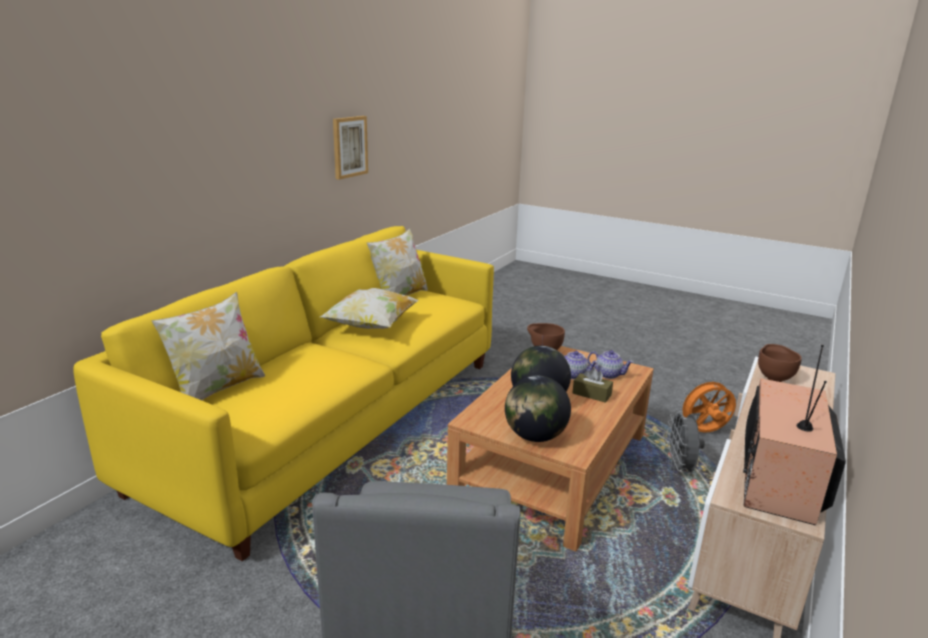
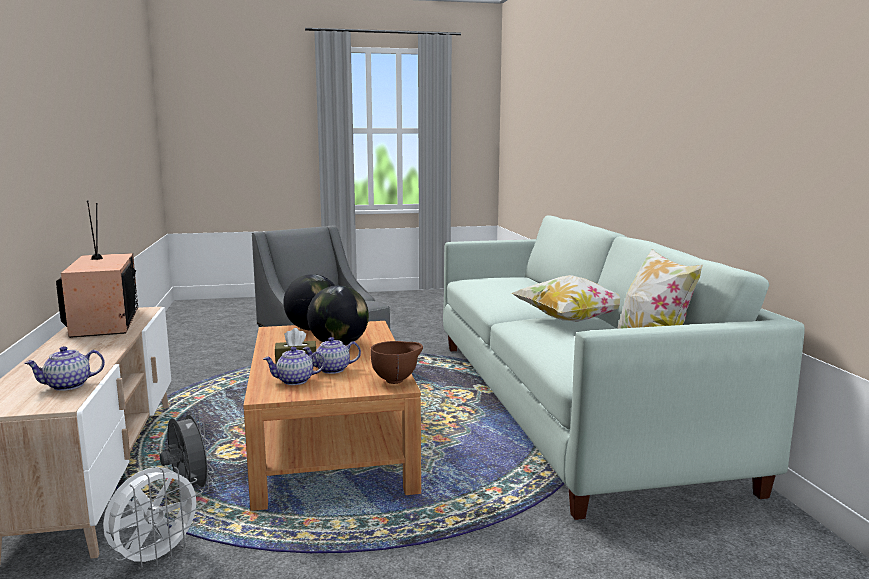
camera: 140 degrees right, 10 degrees down
yellow sofa [73,226,494,561] -> white sofa [443,215,805,520]
pillow [152,292,265,400] -> none
picture [333,116,368,180] -> none
orange fan [679,378,736,433] -> white fan [103,467,204,570]
brown bowl [758,344,802,382] -> teapot [25,346,105,391]

